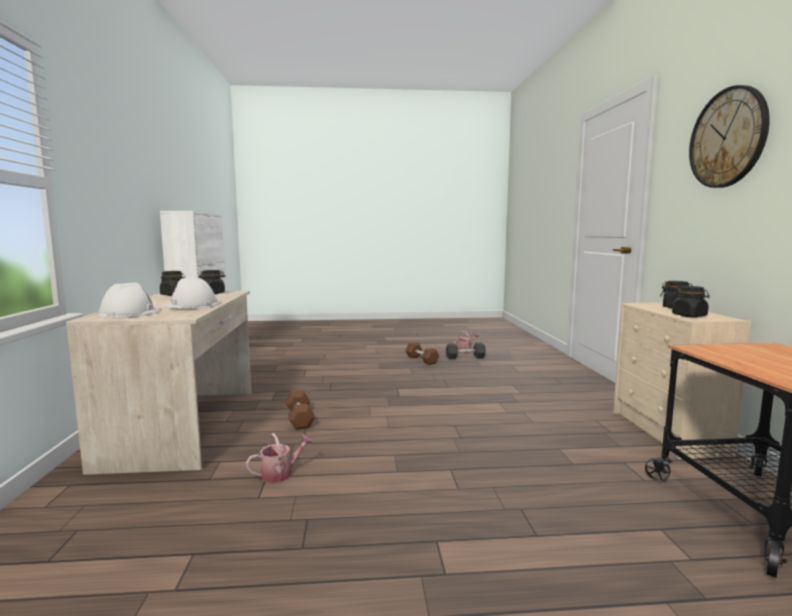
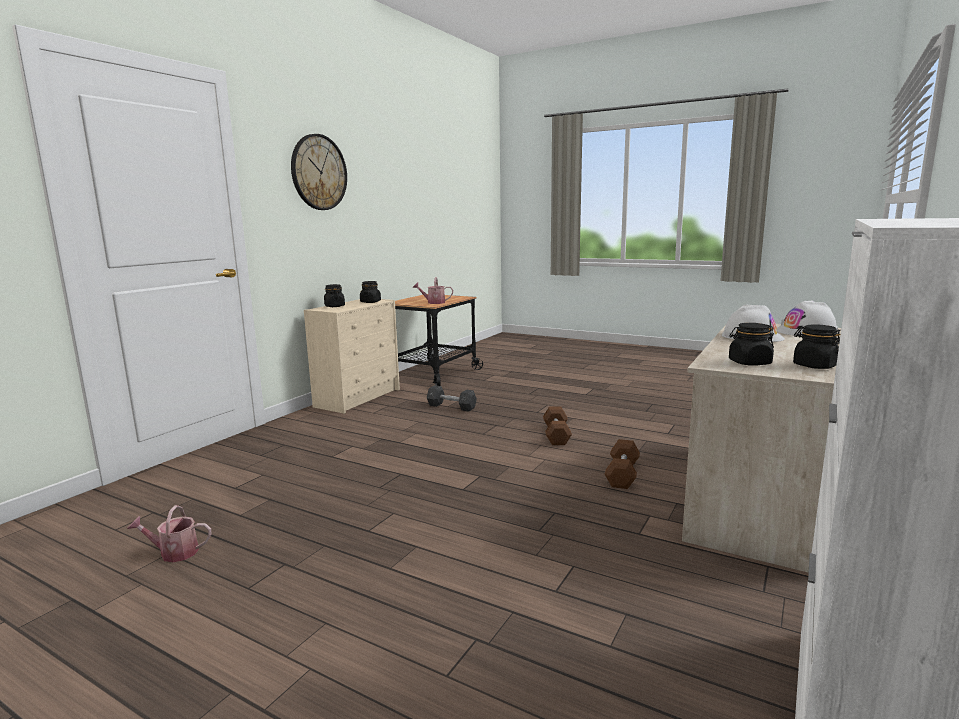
camera: 145 degrees left, 5 degrees up
watering can [246,433,313,483] -> watering can moved to [413,277,453,304]
brown dumbbell [405,342,439,365] -> brown dumbbell moved to [543,407,572,445]
grey dumbbell [446,342,486,360] -> grey dumbbell moved to [427,385,477,412]

